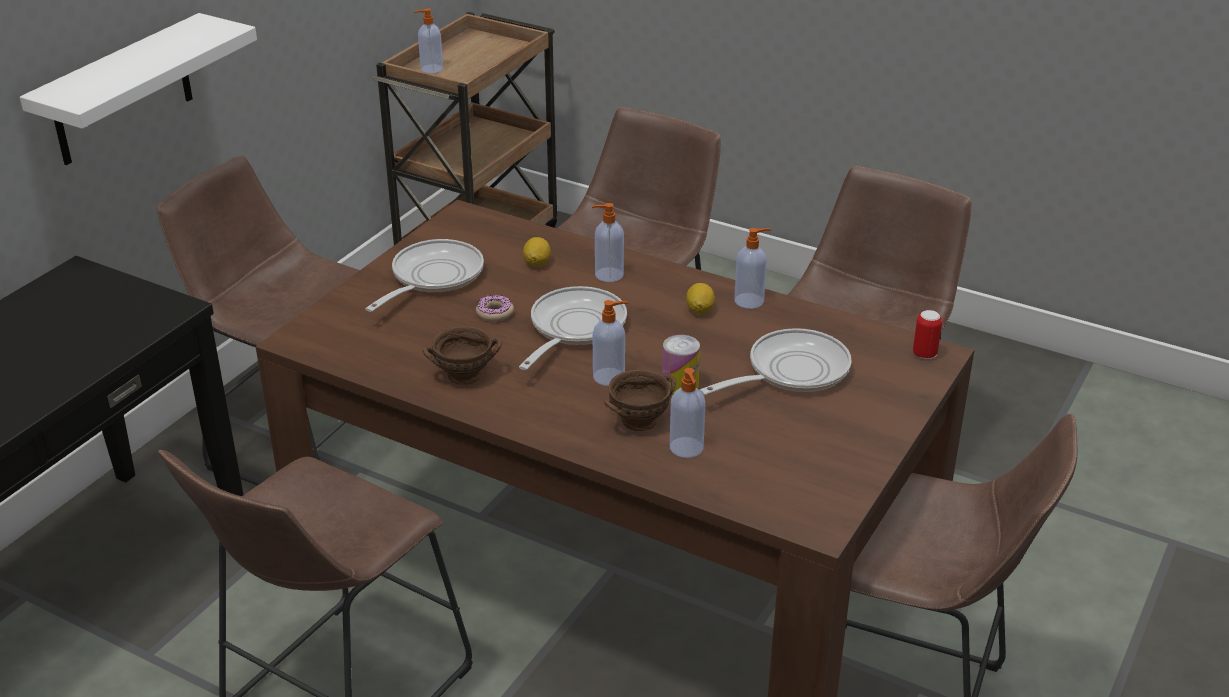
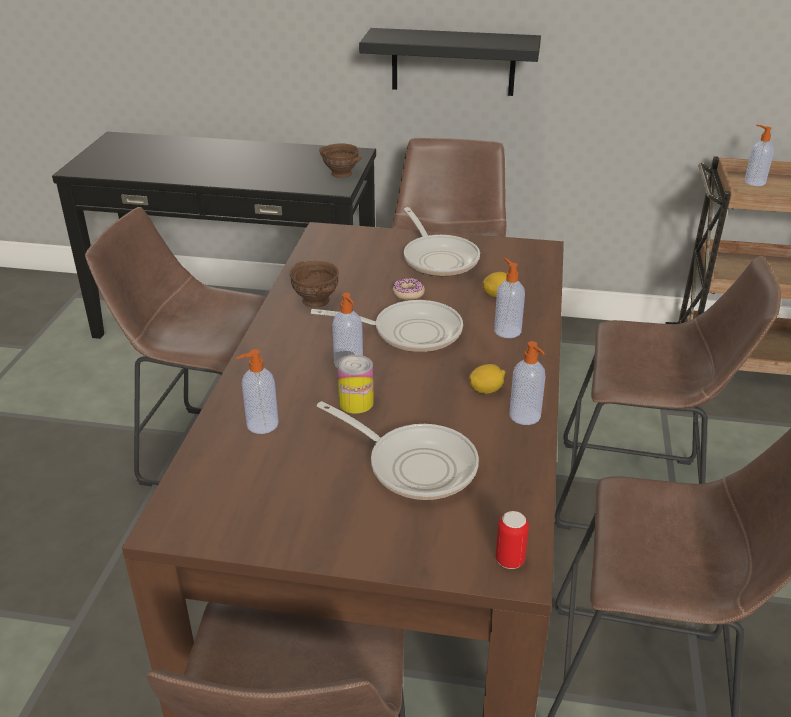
camera: 70 degrees right, 0 degrees up
white shelf [20,13,257,165] -> black shelf [359,28,541,96]
frying pan [365,239,484,312] -> frying pan turned 60 degrees clockwise [404,207,480,276]
brown bowl [604,370,676,431] -> brown bowl moved to [319,144,362,178]

